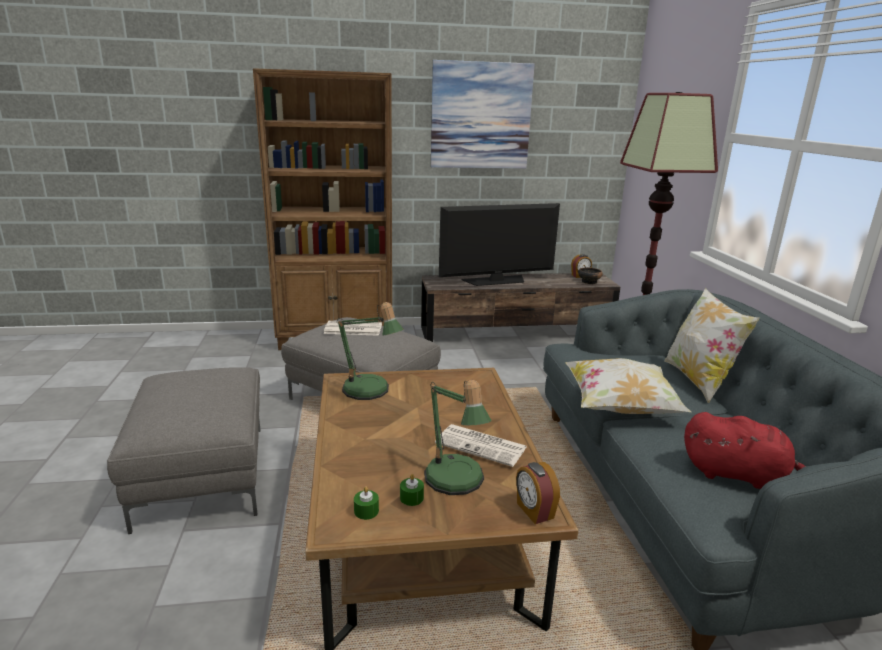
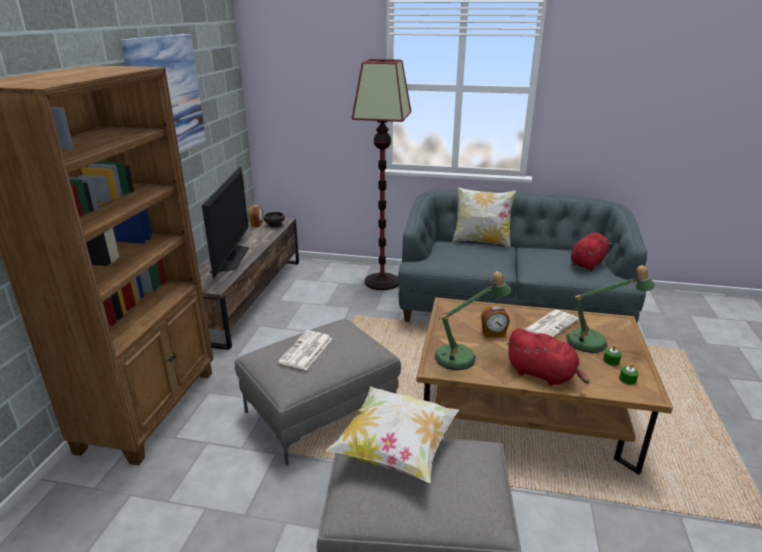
camera: 70 degrees left, 5 degrees up
alarm clock [516,462,560,524] -> alarm clock moved to [481,304,510,337]
pillow [565,358,691,414] -> pillow moved to [326,386,459,483]
none -> red plush toy [506,328,589,386]

